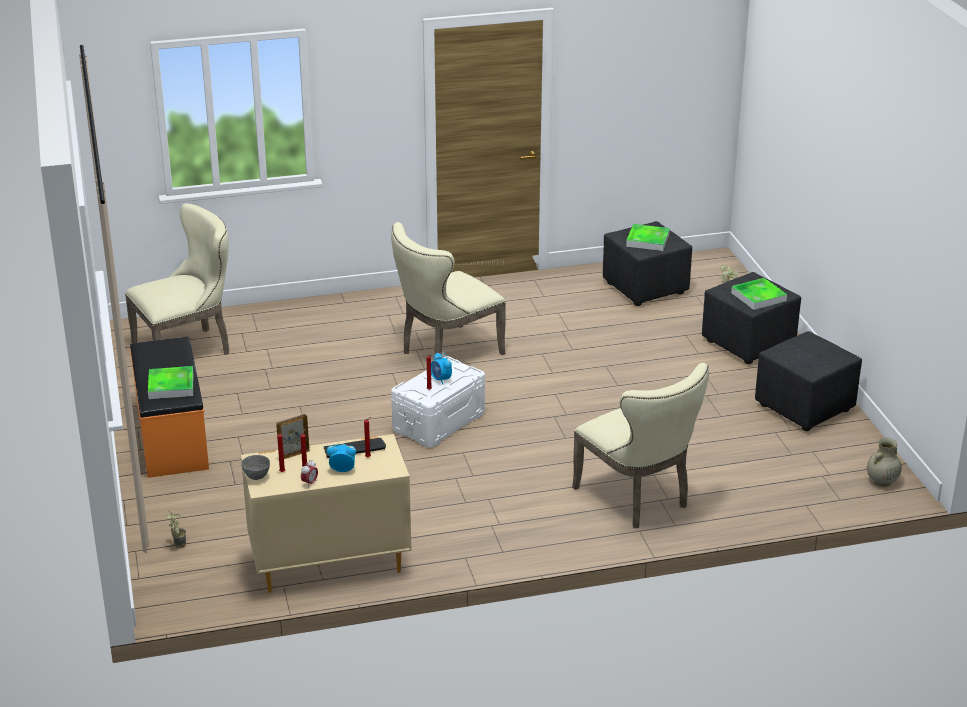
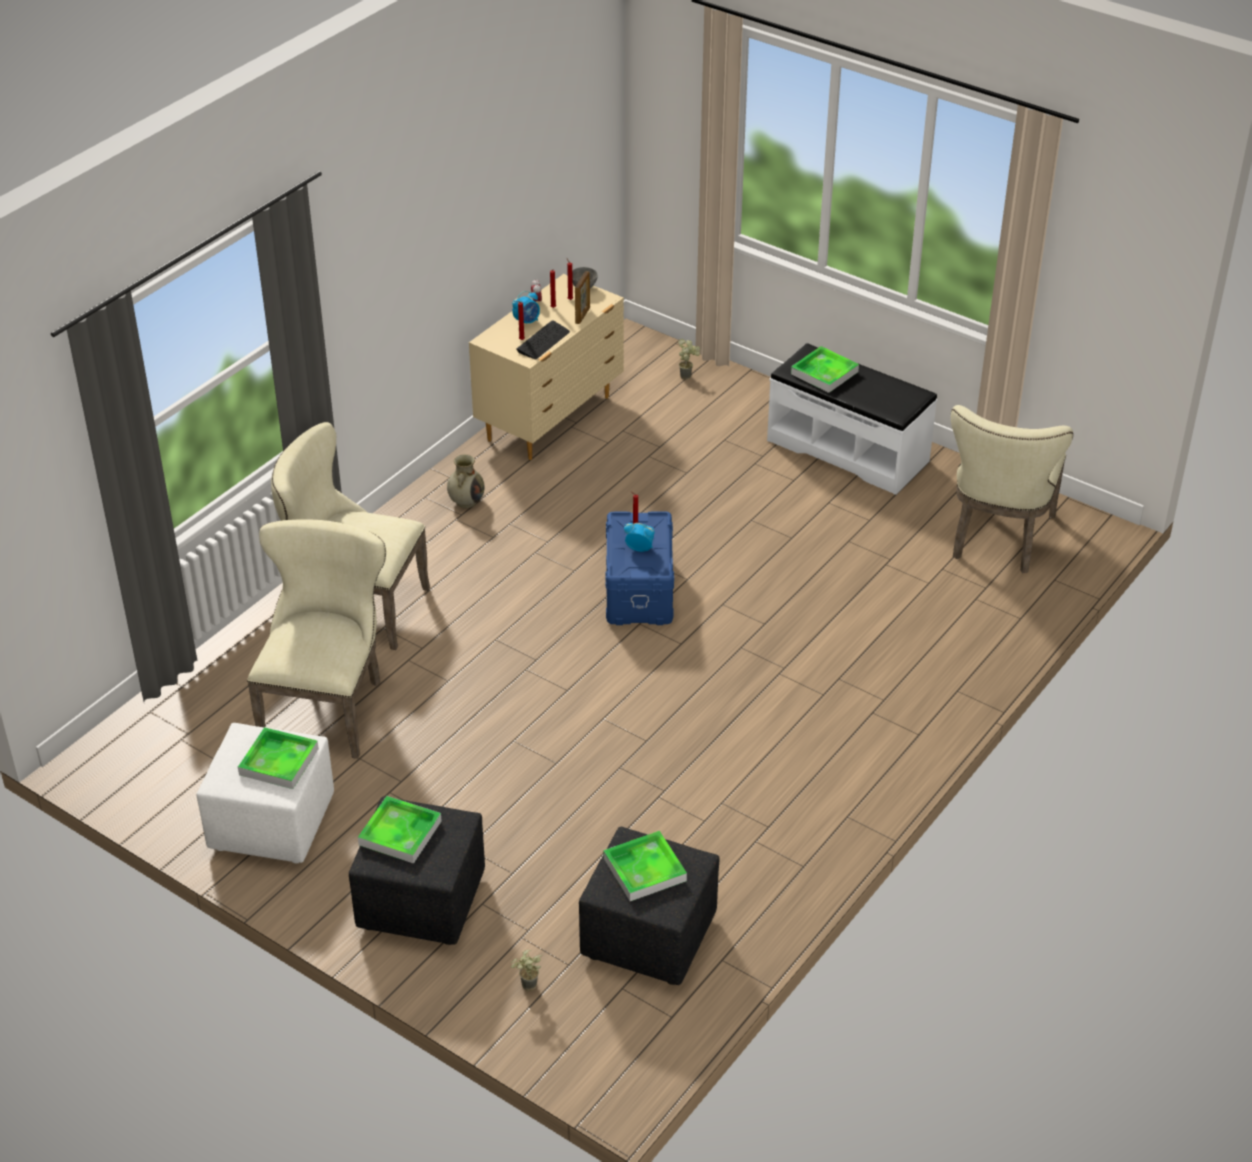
camera: 140 degrees right, 10 degrees up
orange bench [130,337,209,478] -> white bench [767,343,937,495]
beige chair [391,222,506,359] -> beige chair moved to [247,520,386,759]
white storage box [391,356,485,448] -> blue storage box [606,512,674,625]
black ottoman [755,331,862,431] -> white ottoman [196,723,334,863]
beige vase [867,438,902,487] -> beige vase moved to [447,454,485,508]
none -> tray [238,727,319,789]

